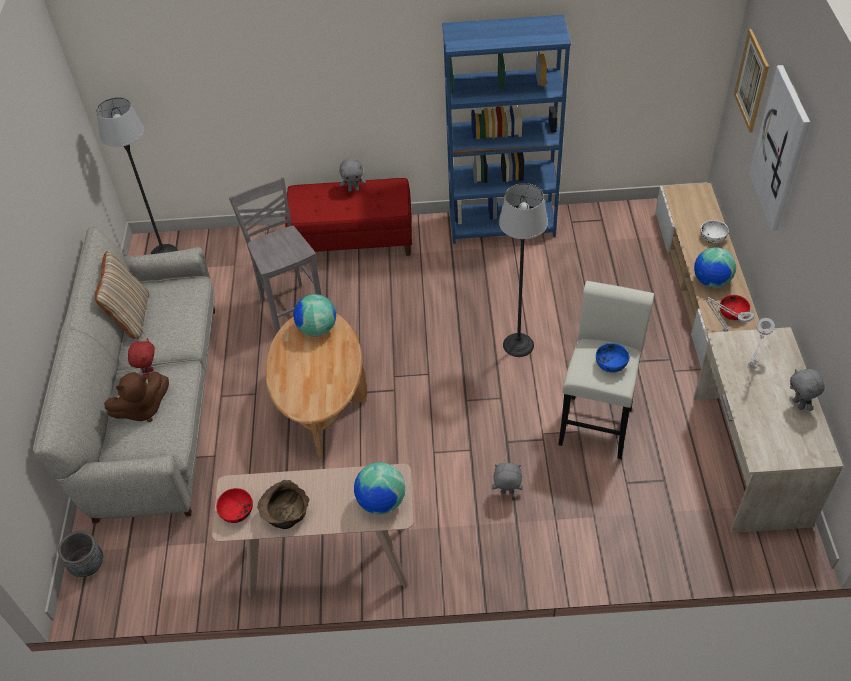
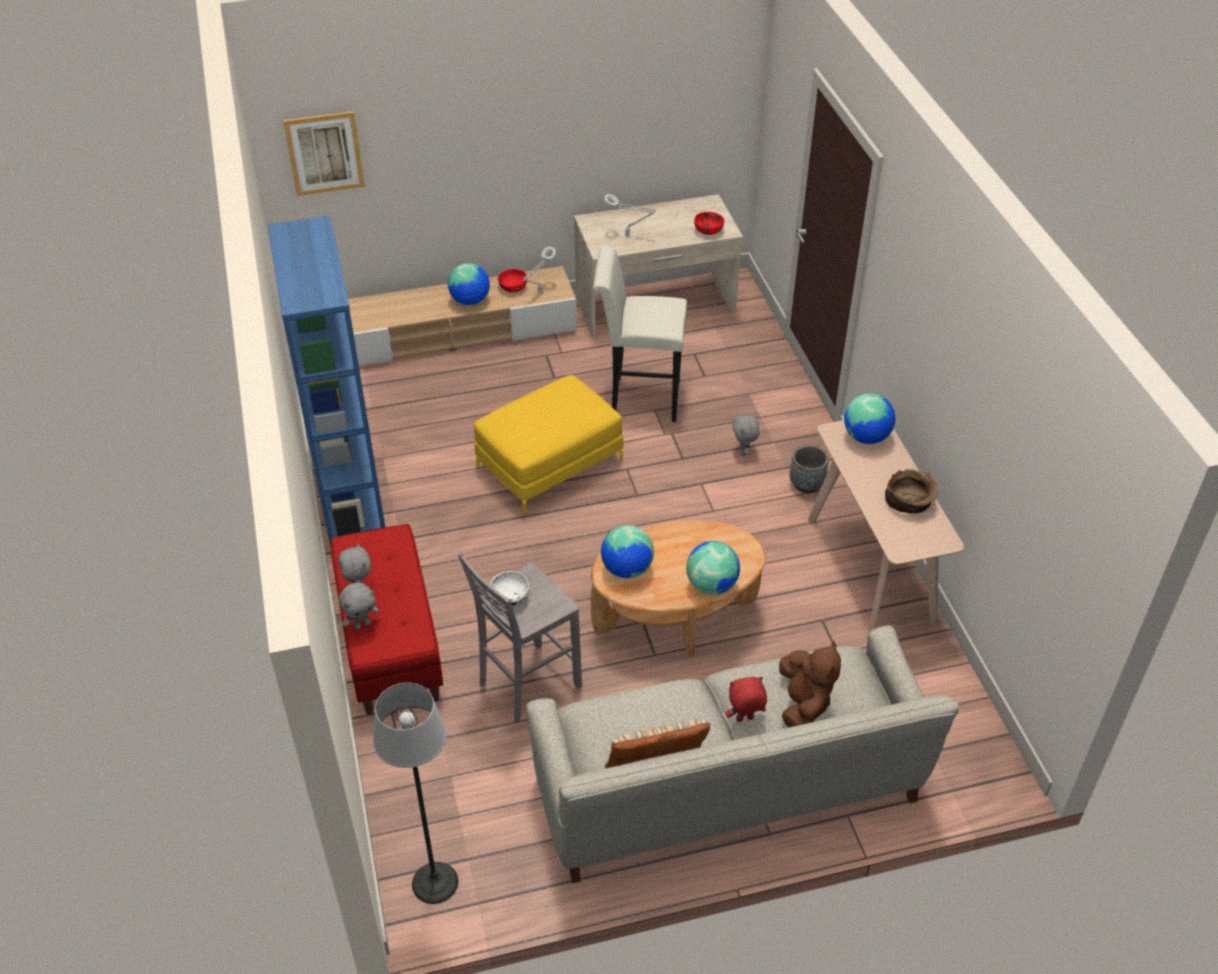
camera: 105 degrees left, 5 degrees down
grey planter [58,531,103,577] -> grey planter moved to [790,445,829,493]
brown plush toy [104,372,169,422] -> brown plush toy turned 45 degrees clockwise [779,642,841,727]
red bowl [216,488,253,523] -> red bowl moved to [694,212,724,235]
floor lamp [499,183,548,357] -> yellow ottoman [474,375,624,514]
blue bowl [596,343,629,373] -> none
white bowl [701,220,729,243] -> white bowl moved to [490,571,529,606]
picture [749,65,810,230] -> none
grey plush toy [790,369,825,411] -> grey plush toy moved to [339,582,379,630]
none -> globe [686,541,740,595]

